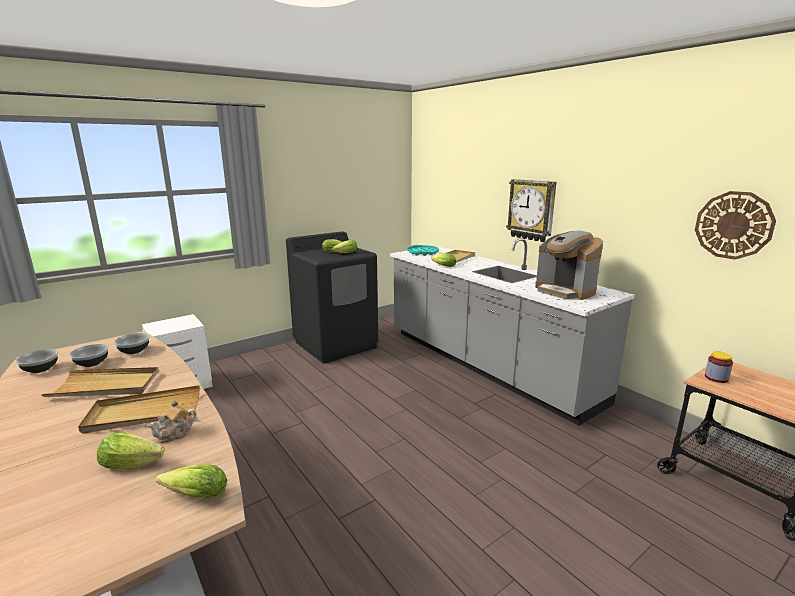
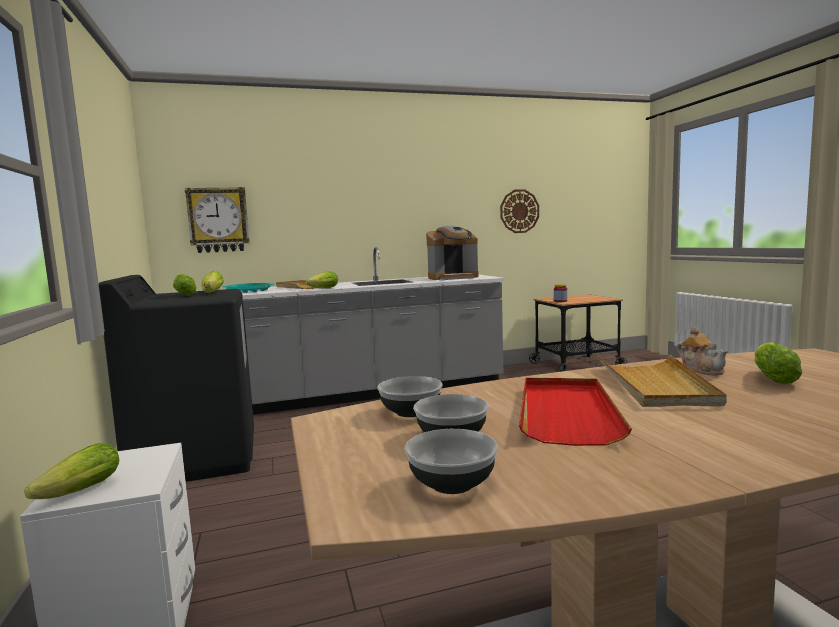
camera: 70 degrees left, 10 degrees down
beige tray [41,367,159,397] -> red tray [519,378,632,446]
lettuce [156,465,227,498] -> lettuce moved to [25,443,119,499]
wall clock [506,179,557,242] -> wall clock moved to [185,187,250,253]

